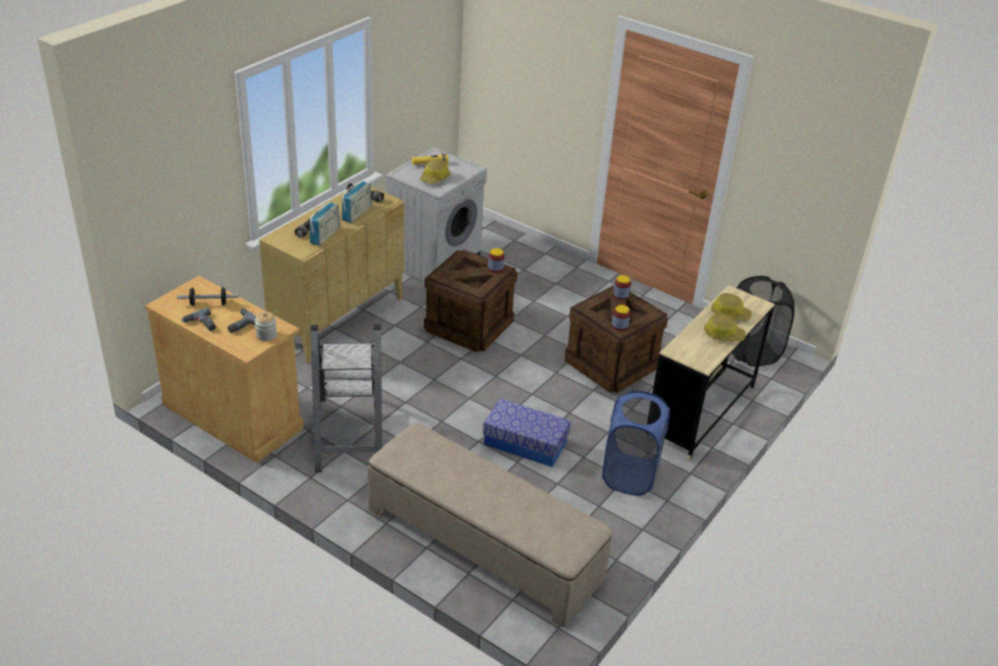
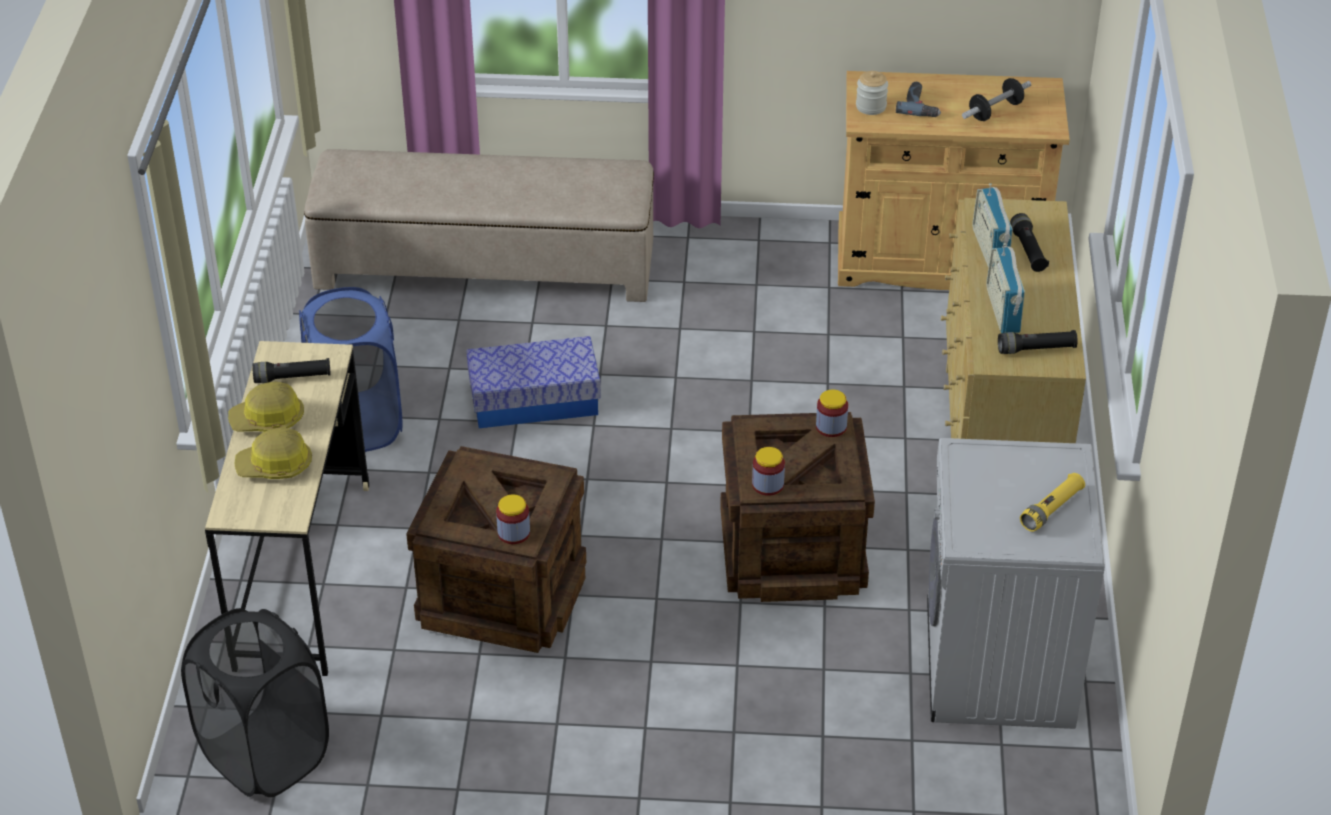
camera: 150 degrees right, 5 degrees up
power drill [182,308,216,331] -> none
grey step ladder [310,324,383,472] -> none
hard hat [420,158,450,184] -> none
jar [612,305,630,331] -> jar moved to [816,389,848,437]
none -> black flashlight [252,358,331,383]

